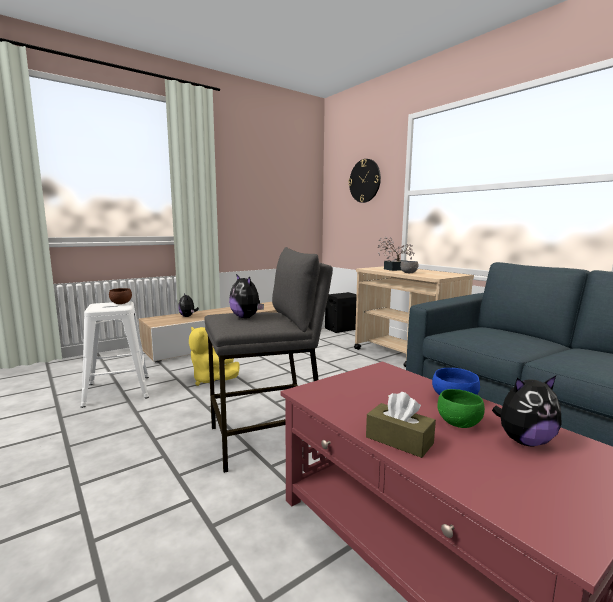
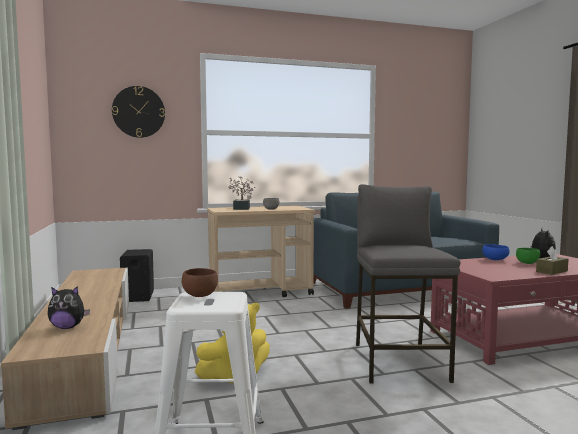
camera: 70 degrees left, 5 degrees down
plush toy [229,274,264,318] -> none

